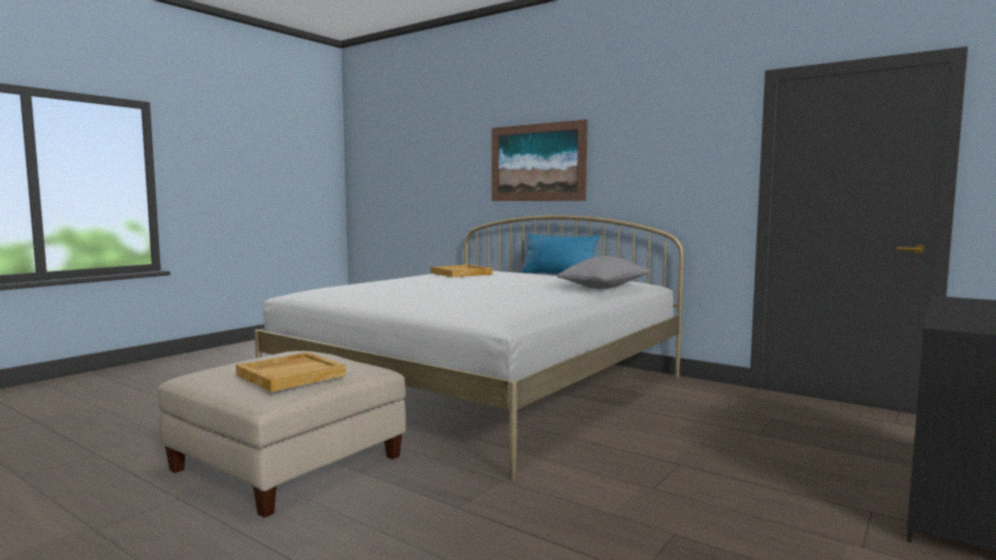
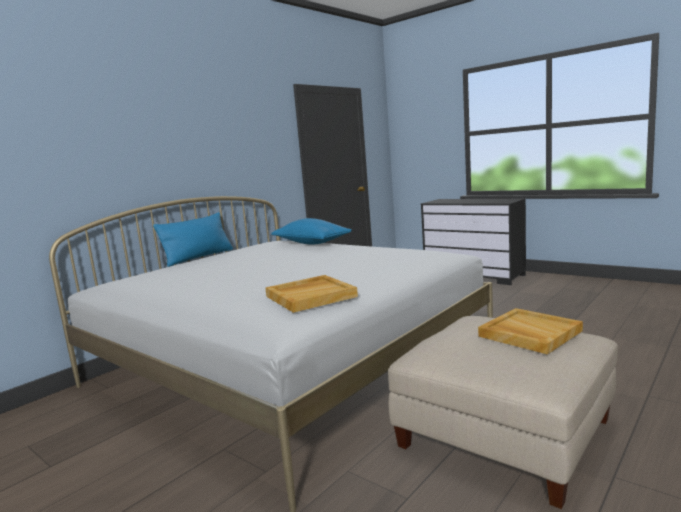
camera: 85 degrees left, 5 degrees up
beige tray [431,265,492,277] -> beige tray moved to [266,275,358,313]
picture [492,119,588,201] -> none
grey pillow [557,256,651,289] -> blue pillow [271,218,352,245]

